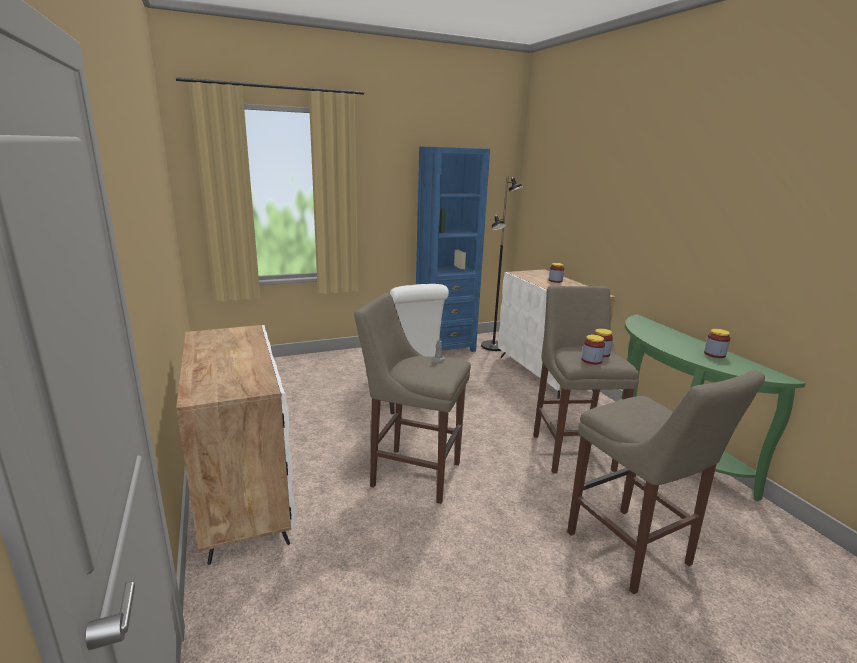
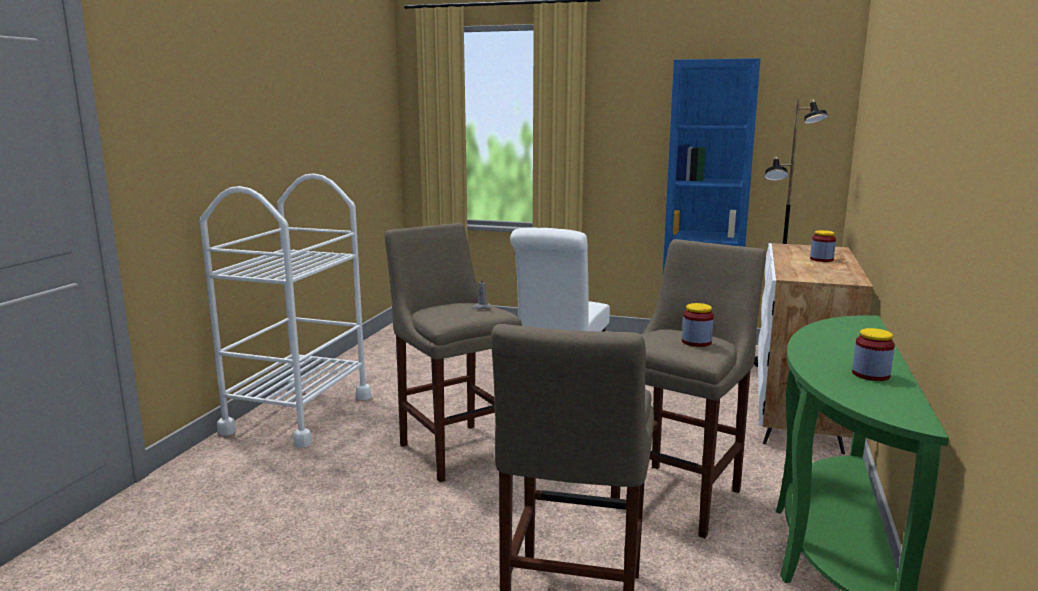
camera: 40 degrees right, 5 degrees down
white cabinet [176,325,296,565] -> white cart [200,173,371,448]
jar [582,335,605,365] -> none

